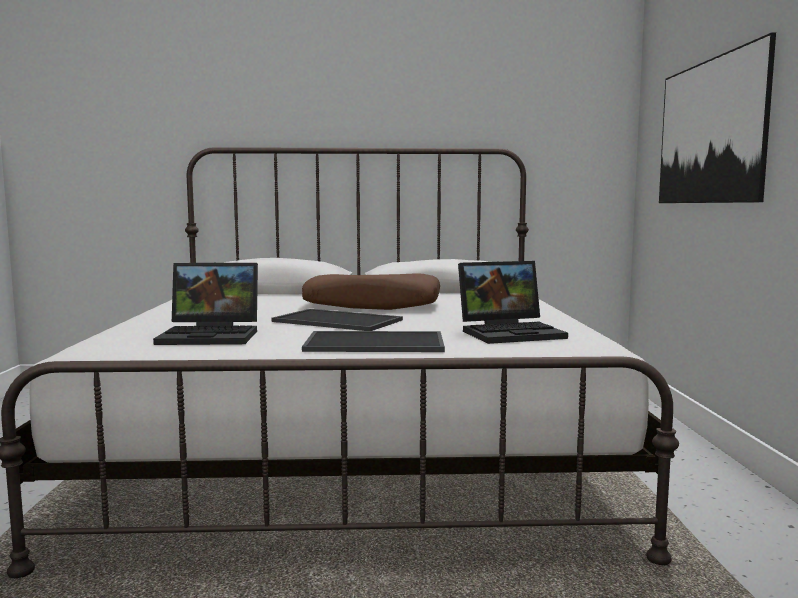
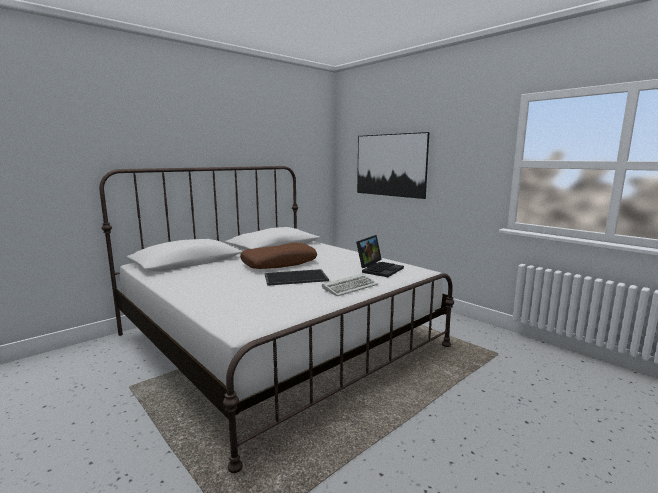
camera: 40 degrees left, 5 degrees up
laptop [153,263,258,345] -> none
tray [302,331,445,352] -> keyboard [322,273,378,296]

